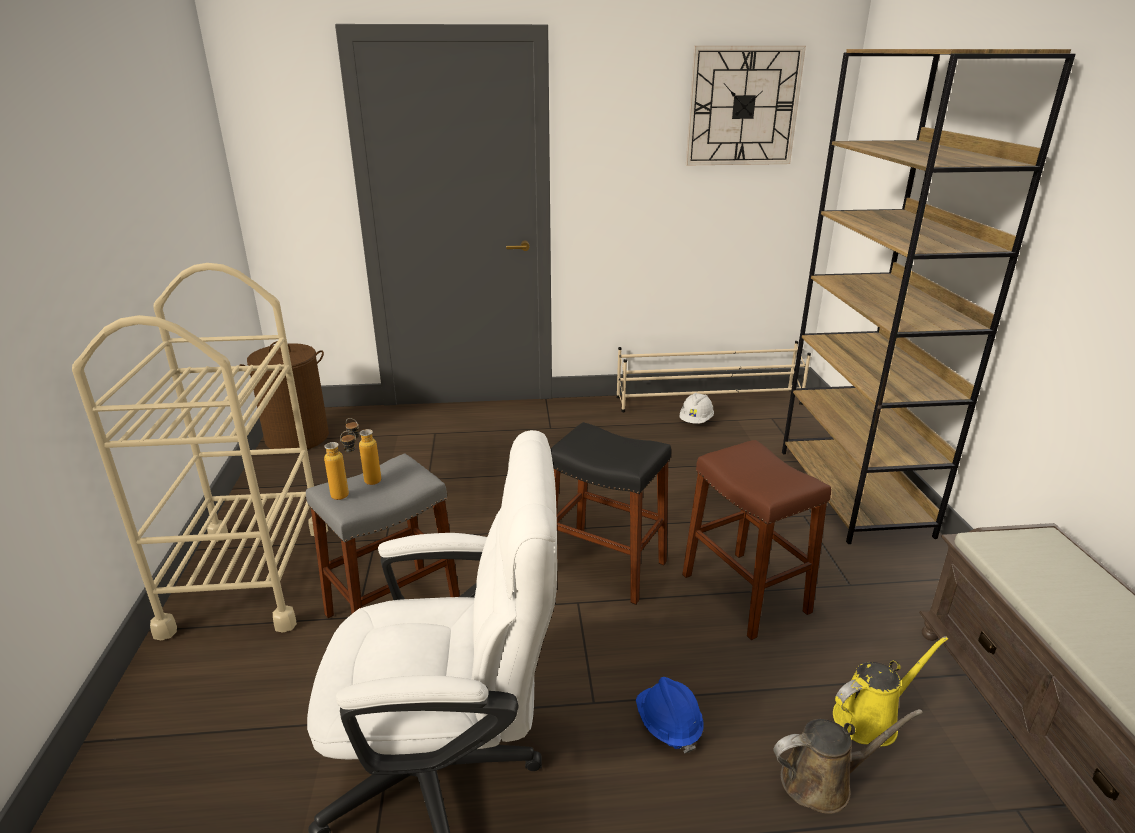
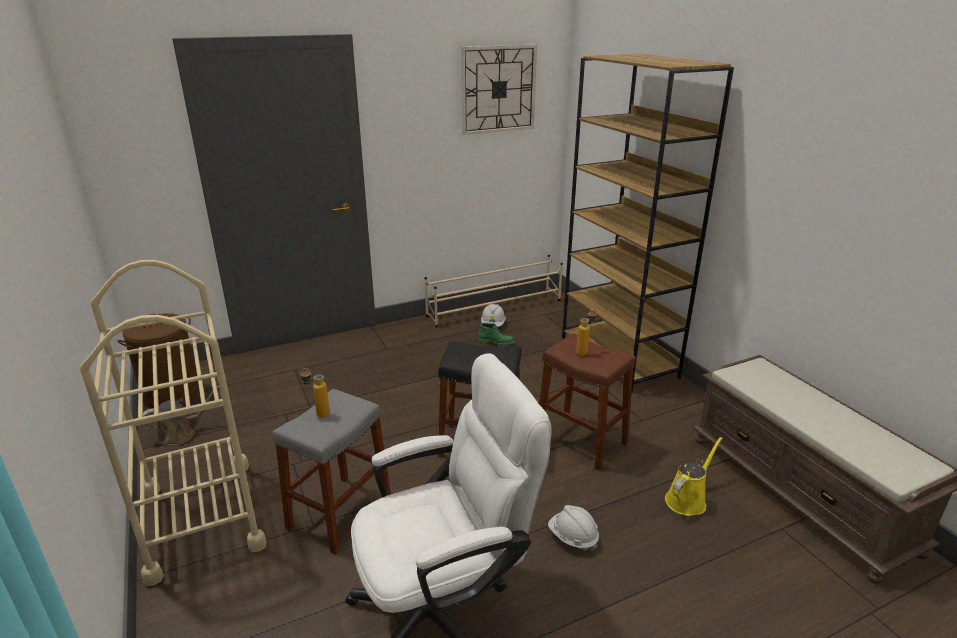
camera: 20 degrees left, 0 degrees up
bottle [324,431,356,500] -> bottle moved to [576,309,596,356]
blue hard hat [636,677,704,754] -> white hard hat [548,505,599,552]
brown watering can [773,709,923,814] -> brown watering can moved to [143,386,219,446]
none -> green boot [478,323,515,346]

